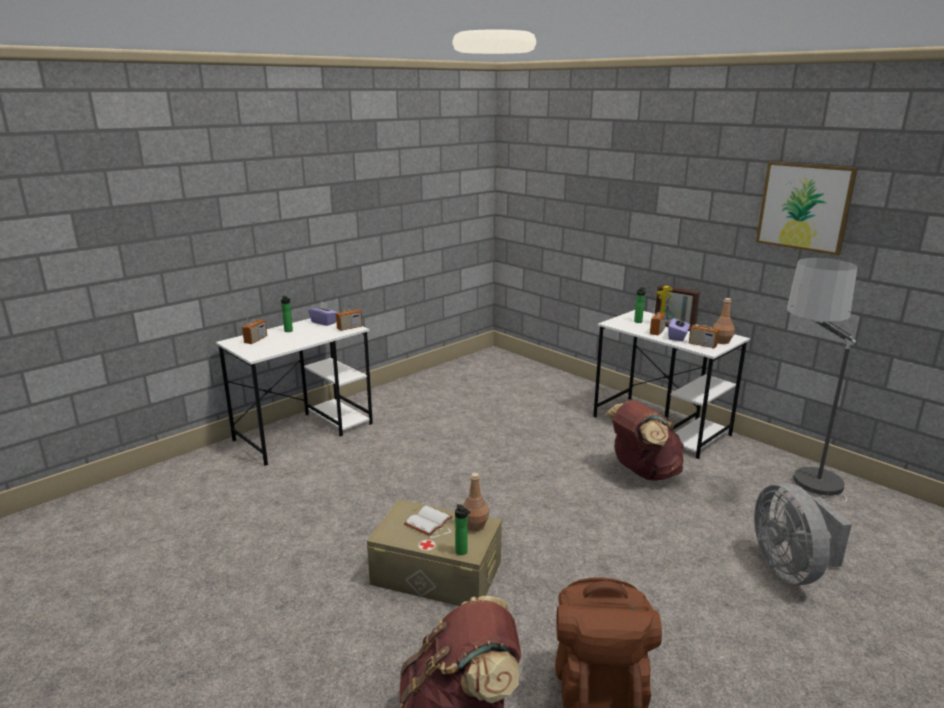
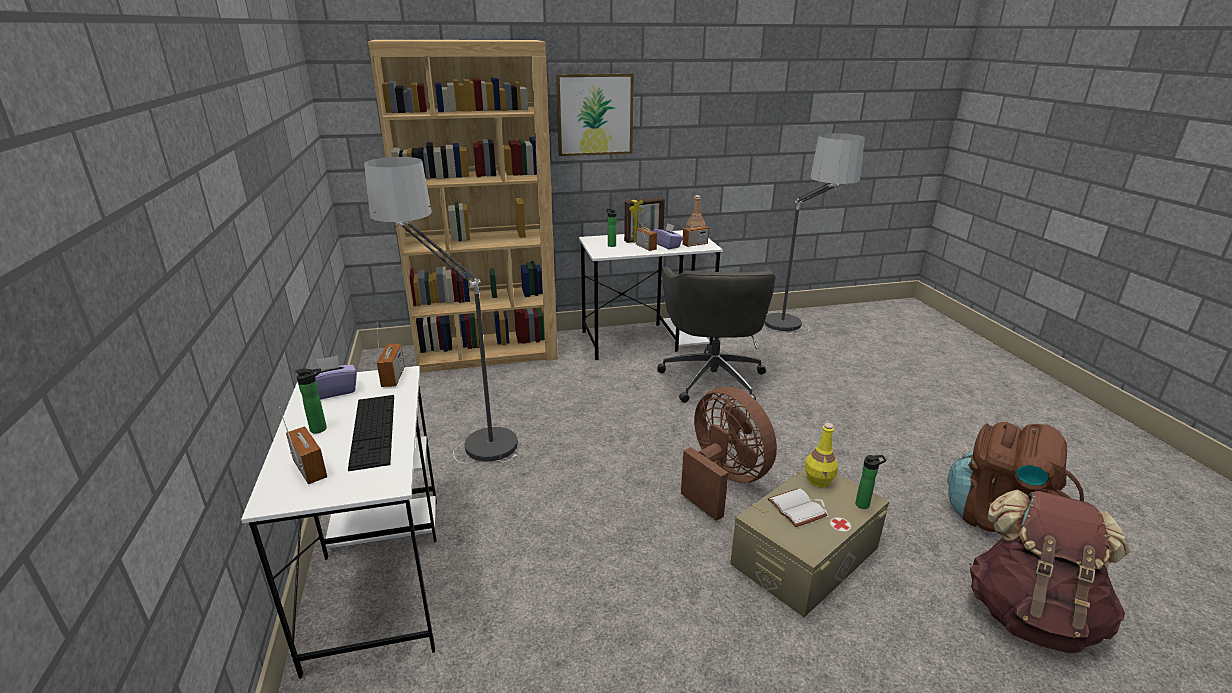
camera: 60 degrees left, 5 degrees up
brown bottle [463,473,489,531] -> yellow bottle [805,423,838,487]
brown backpack [605,401,684,481] -> grey office chair [657,267,776,403]
grey fan [754,483,852,585] -> none
picture [756,161,858,255] -> picture moved to [556,73,634,156]
none -> keyboard [348,395,394,471]
none -> floor lamp [364,157,518,464]
none -> brown bookcase [368,40,558,373]
none -> brown fan [681,387,777,521]

